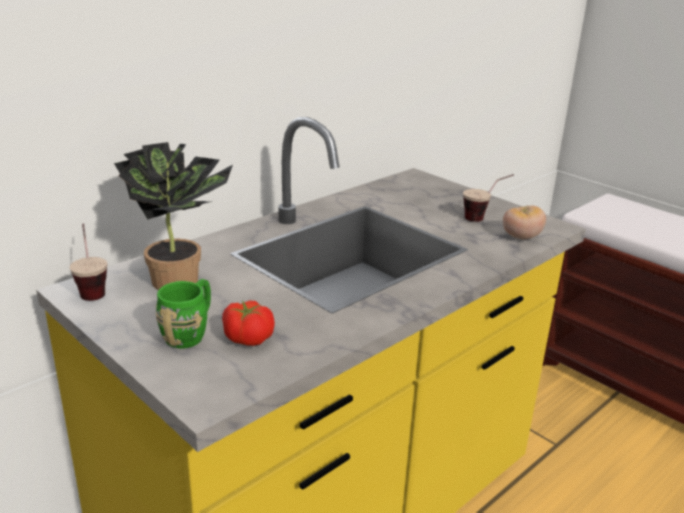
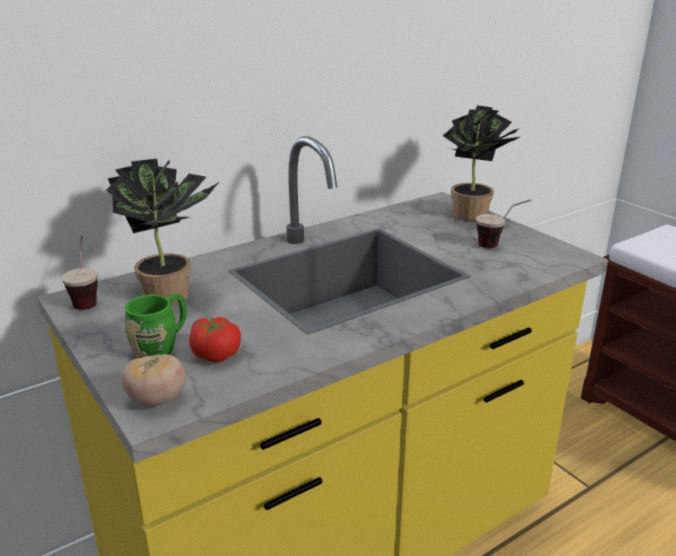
camera: 10 degrees right, 0 degrees up
tomato [503,205,546,239] -> tomato moved to [121,354,186,406]
none -> potted plant [443,105,520,221]

